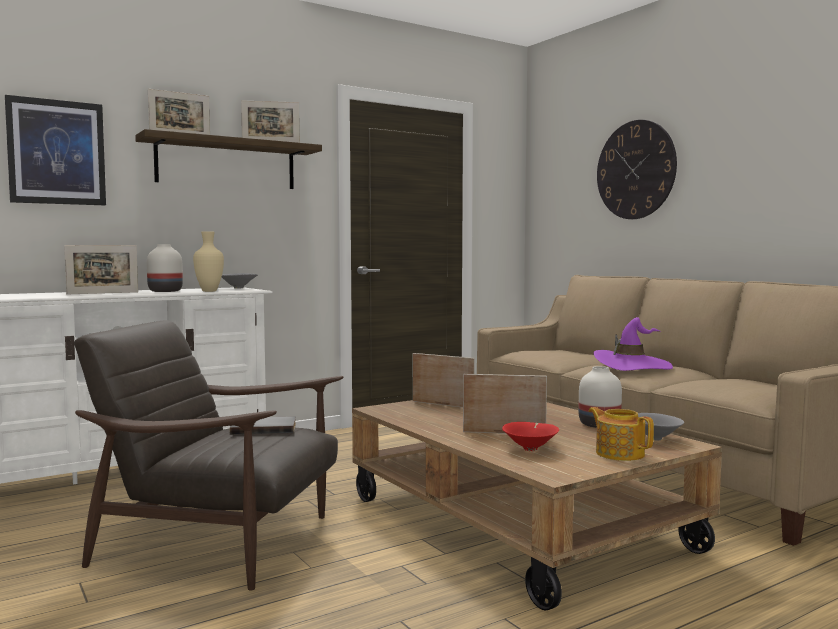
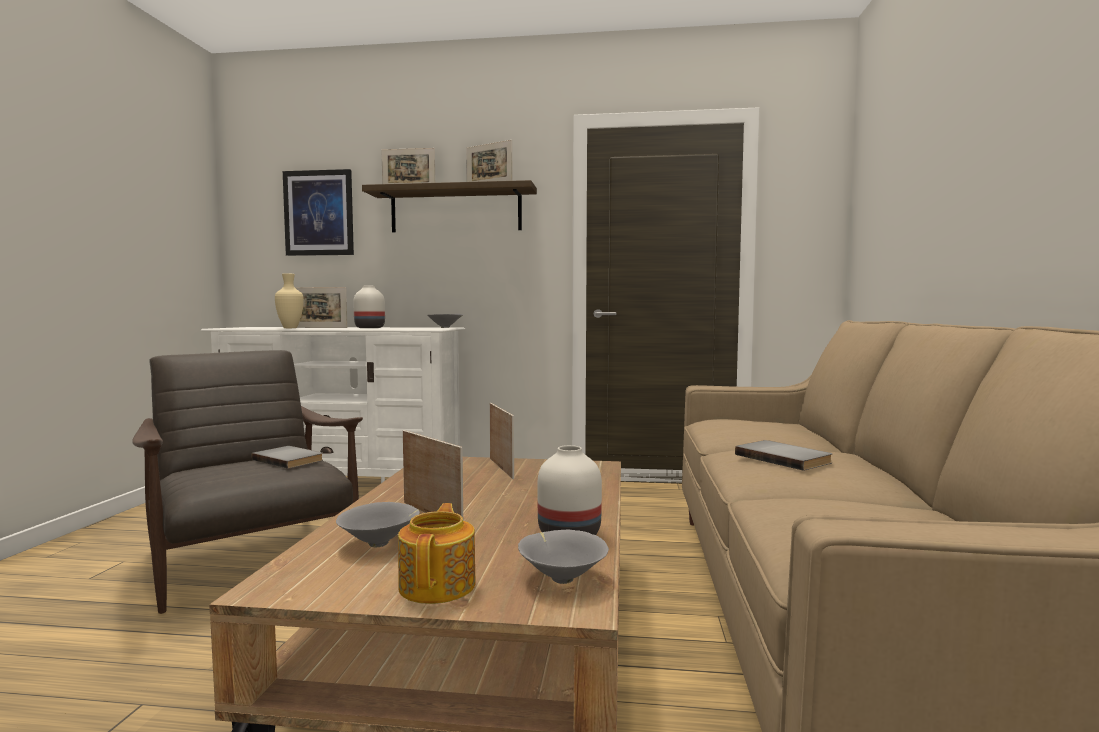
camera: 40 degrees right, 0 degrees up
beige vase [193,231,224,292] -> beige vase moved to [275,273,304,328]
red bowl [502,422,559,451] -> grey bowl [336,502,420,547]
purple hat [594,317,673,371] -> grey book [735,440,832,471]
wall clock [597,120,677,219] -> none

